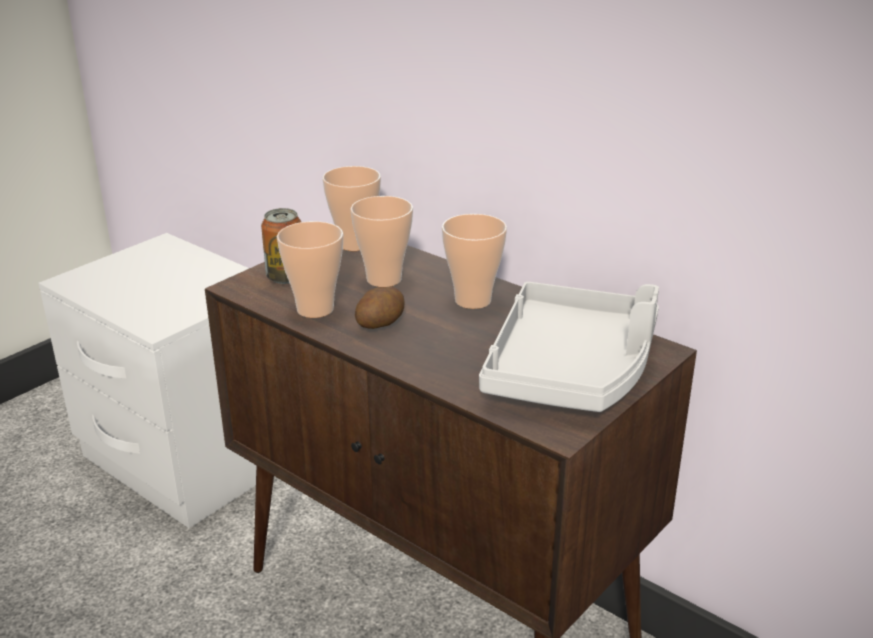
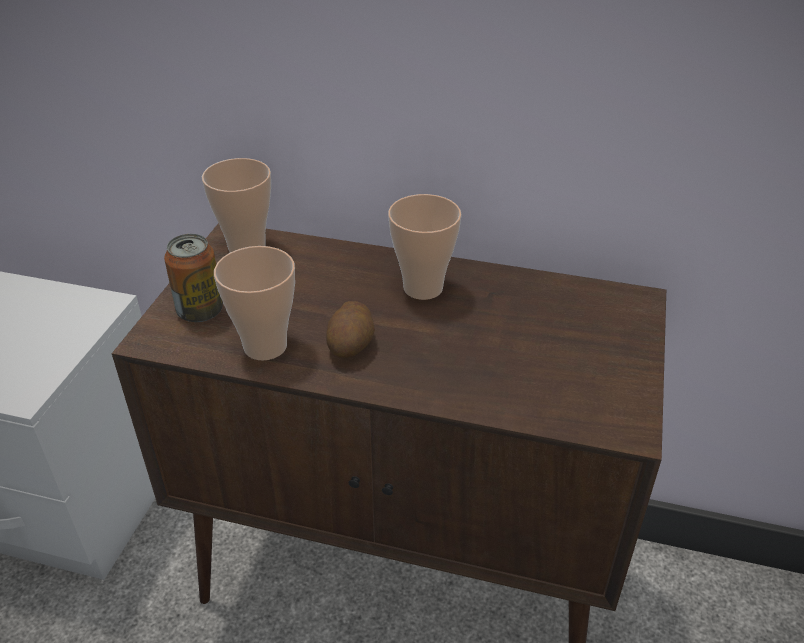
camera: 25 degrees left, 10 degrees up
cup [350,196,413,287] -> none
grey tray [479,282,659,412] -> none

